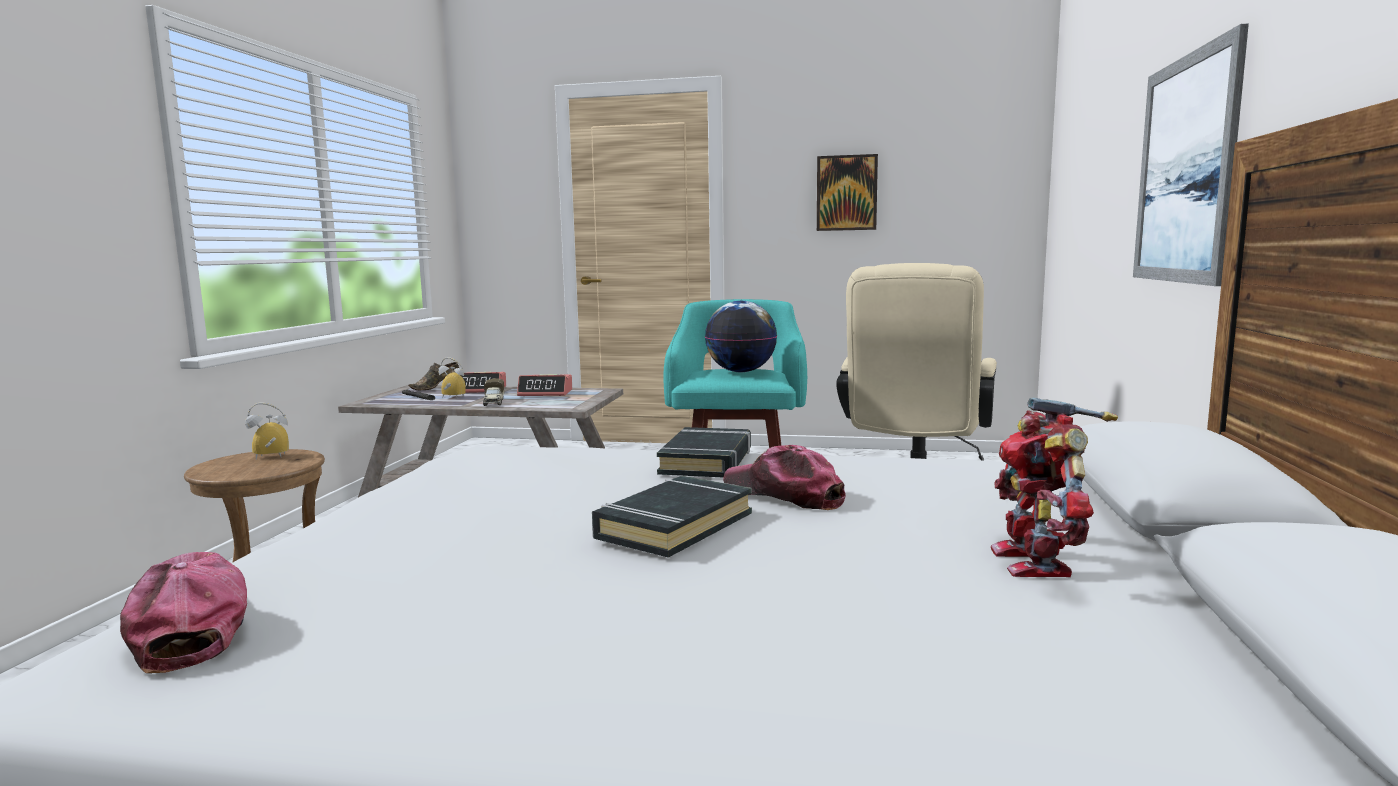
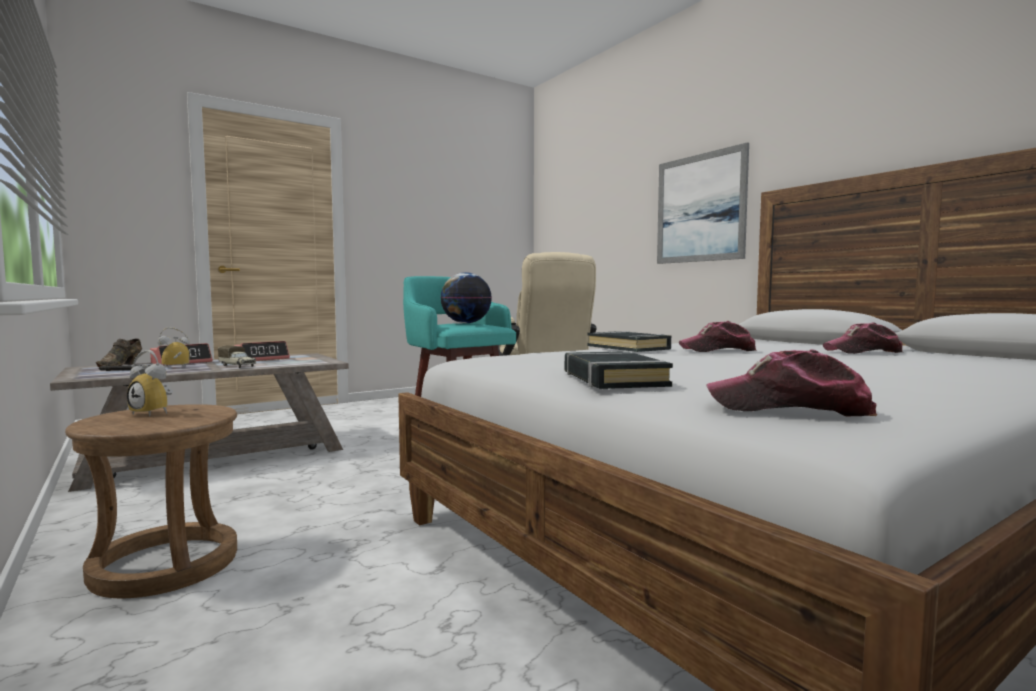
camera: 45 degrees left, 5 degrees down
alarm clock [245,403,289,460] -> alarm clock turned 90 degrees counterclockwise [127,350,173,417]
black book [592,476,752,558] -> black book moved to [565,351,673,389]
picture [817,154,878,231] -> none
toy robot [991,398,1118,577] -> cap [823,322,903,354]

